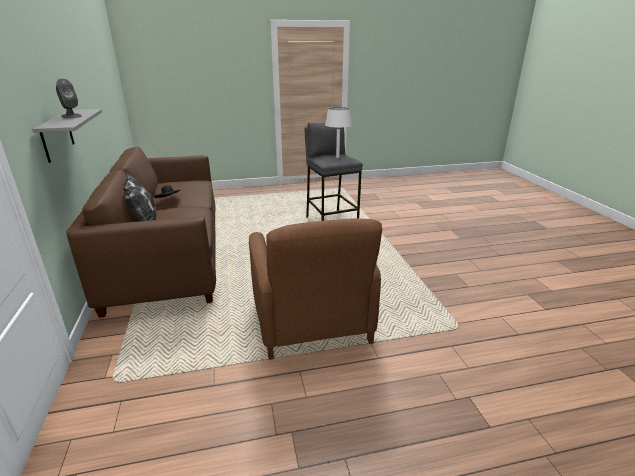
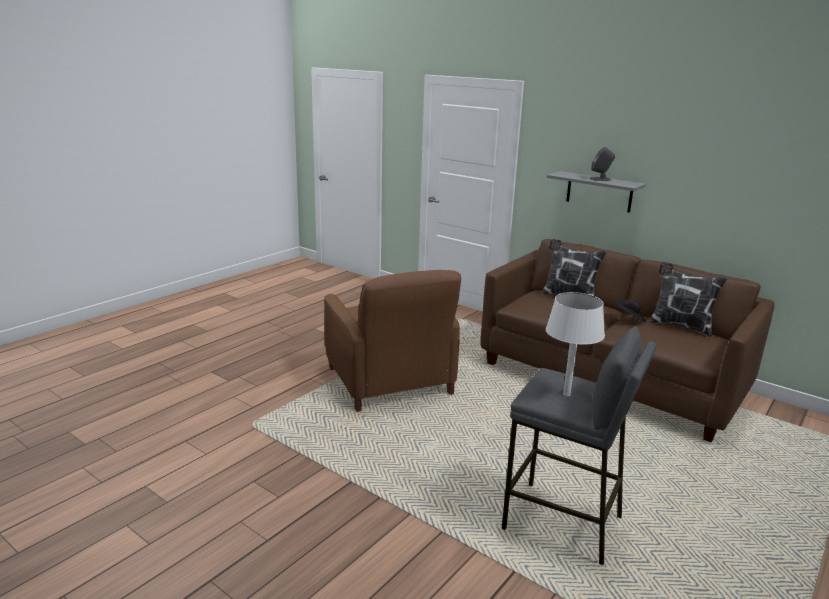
camera: 140 degrees right, 5 degrees down
brown armchair [249,218,382,360] -> brown armchair turned 150 degrees counterclockwise [324,270,461,412]
none -> pillow [649,262,727,337]

